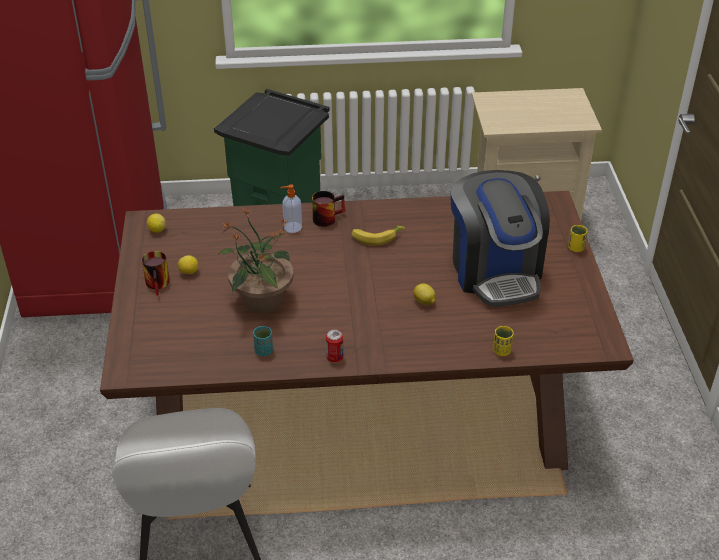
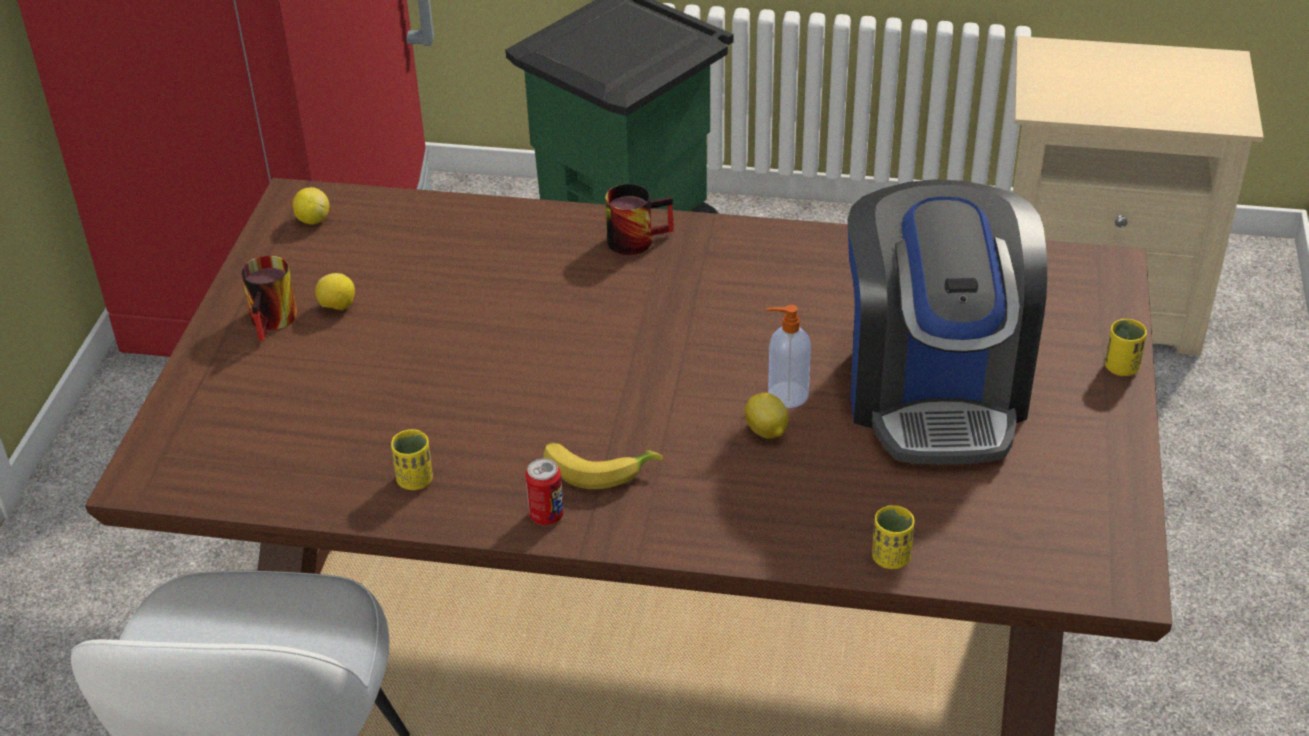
camera: 15 degrees right, 0 degrees up
potted plant [218,208,294,313] -> none
turquoise cup [253,326,273,356] -> yellow cup [391,429,433,490]
soap dispenser [280,184,302,233] -> soap dispenser moved to [767,305,811,408]
banana [352,226,405,246] -> banana moved to [543,442,663,489]

